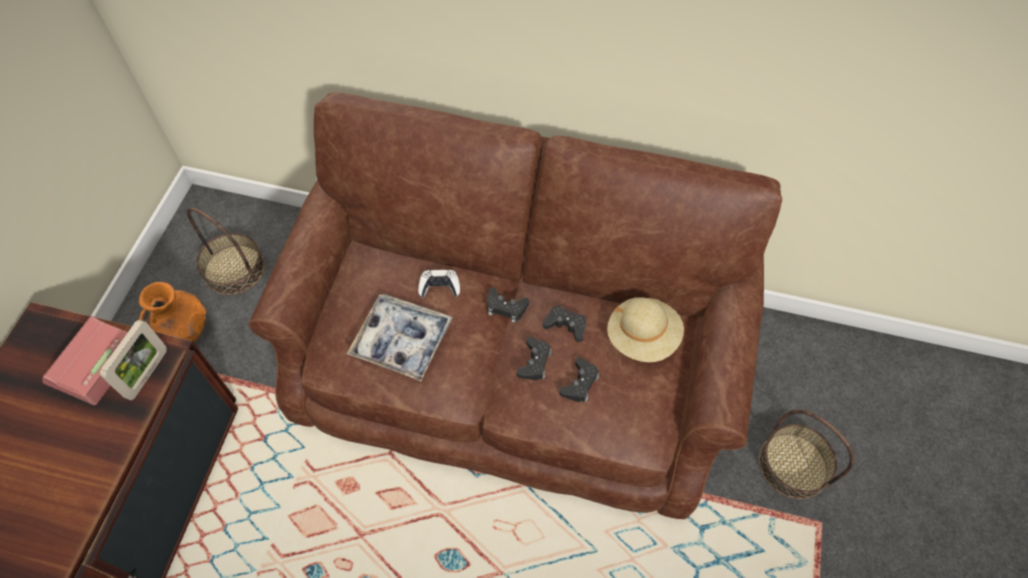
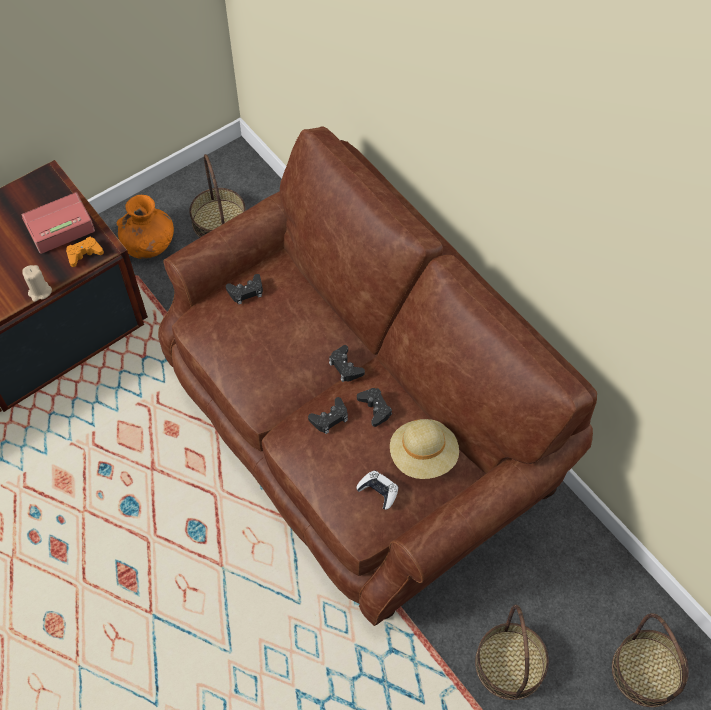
camera: 40 degrees right, 0 degrees up
picture frame [100,320,167,400] -> orange game controller [66,237,104,267]
tray [347,294,453,382] -> none
white game controller [418,270,460,297] -> white game controller moved to [356,470,399,510]
black game controller [559,357,599,402] -> black game controller moved to [226,274,263,304]
none -> beige candle [22,265,52,302]
none -> basket [612,613,689,707]

